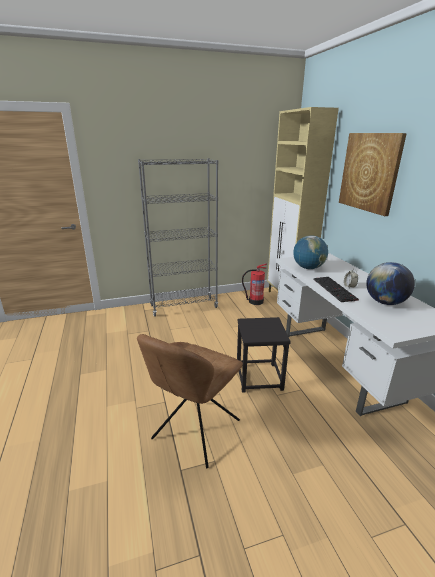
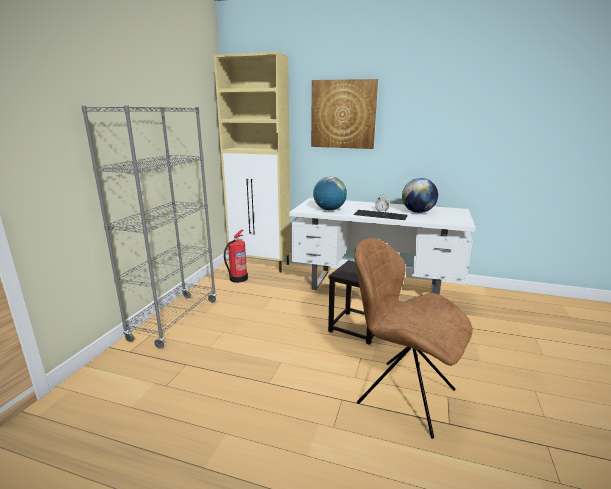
camera: 55 degrees left, 5 degrees down
brown chair [137,334,243,468] -> brown chair turned 150 degrees clockwise [354,238,473,438]

